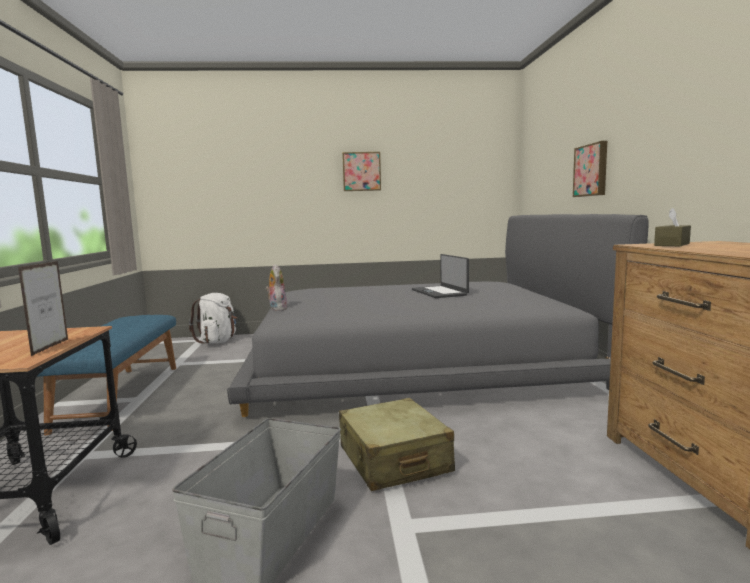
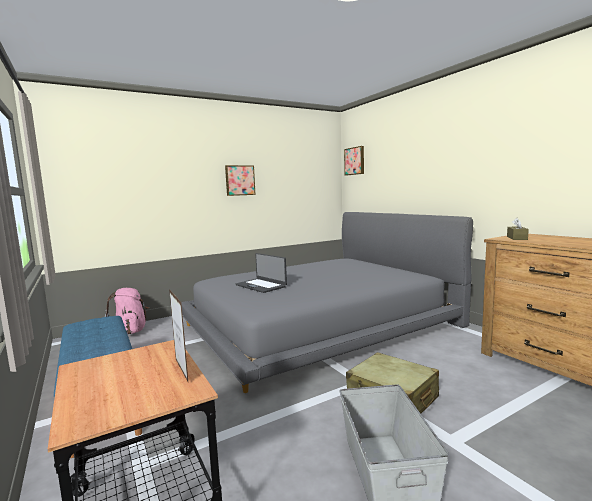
camera: 25 degrees left, 0 degrees up
white backpack [189,293,237,344] -> pink backpack [105,288,149,334]
plush toy [266,264,287,311] -> none
laptop [412,254,469,298] -> laptop moved to [235,253,287,293]
picture [573,141,607,197] -> picture moved to [344,146,364,175]

